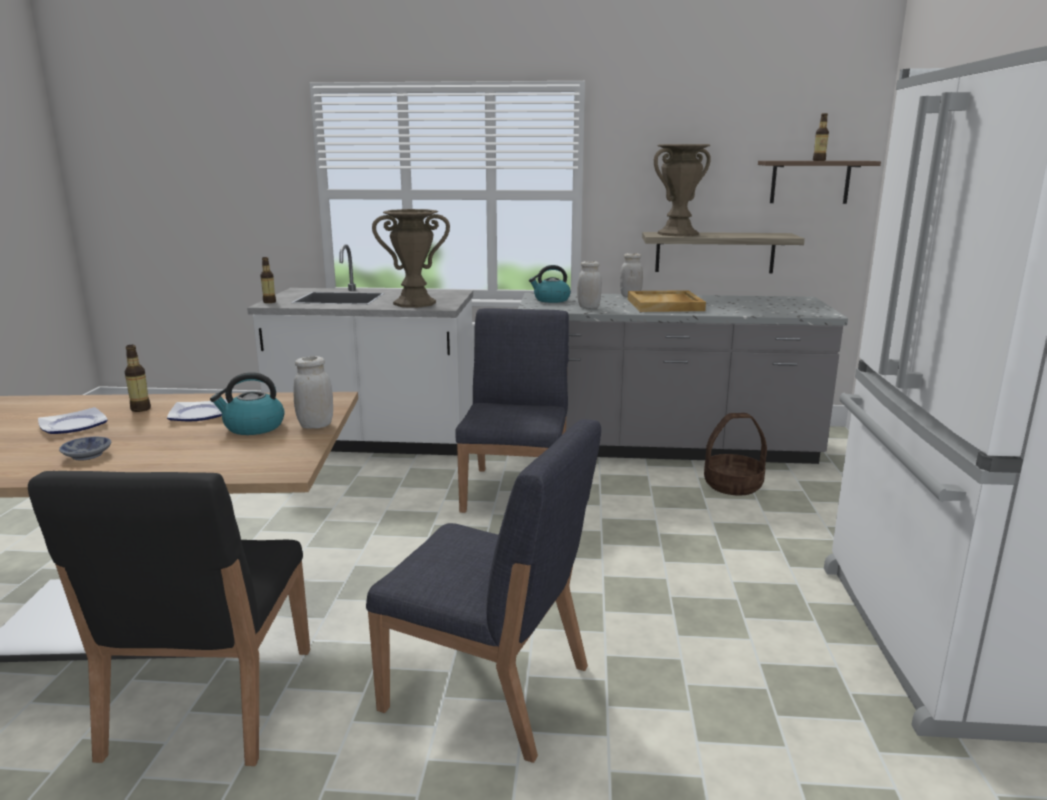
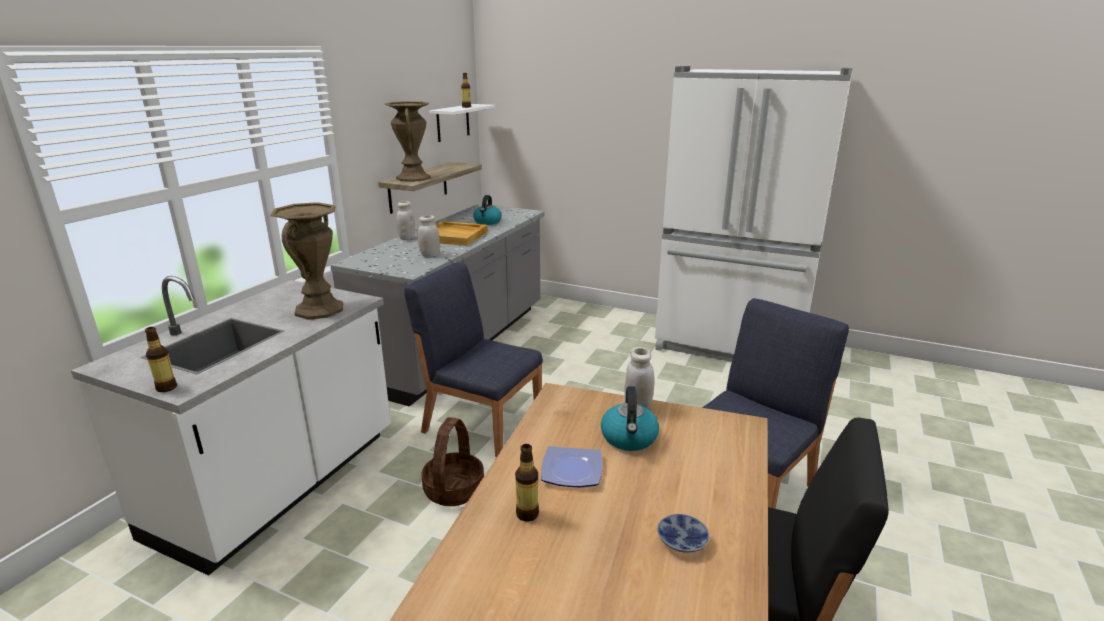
camera: 70 degrees left, 5 degrees up
plate [38,407,108,434] -> none
kettle [529,265,571,303] -> kettle moved to [473,195,502,225]
basket [704,413,767,496] -> basket moved to [421,417,484,506]
brown shelf [758,161,881,204] -> white shelf [429,104,495,142]

